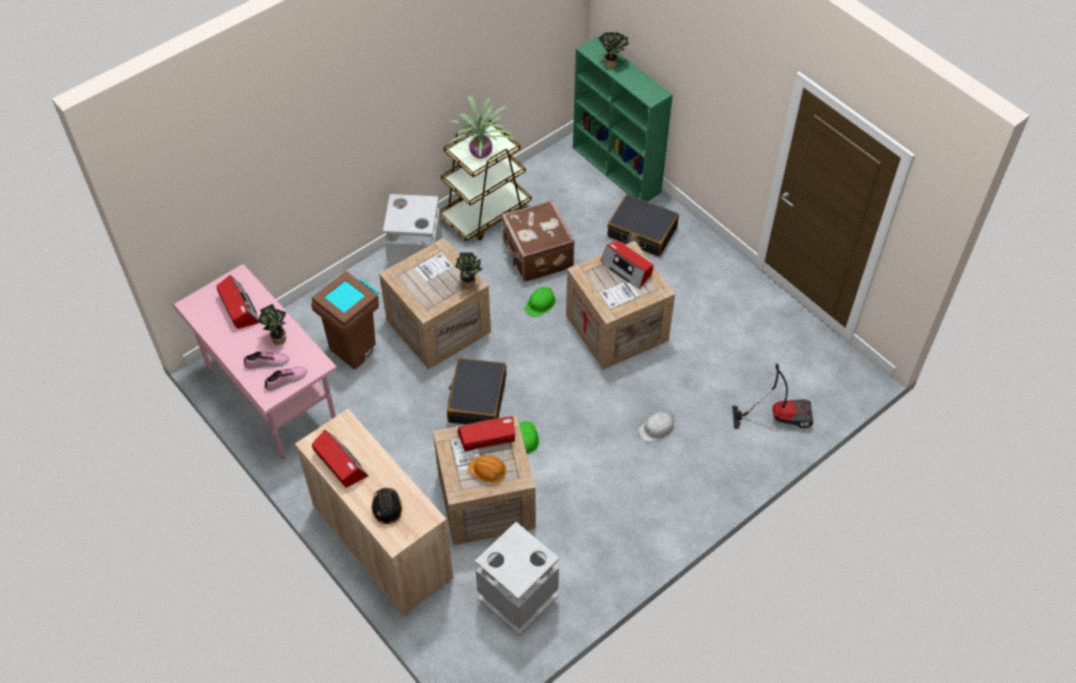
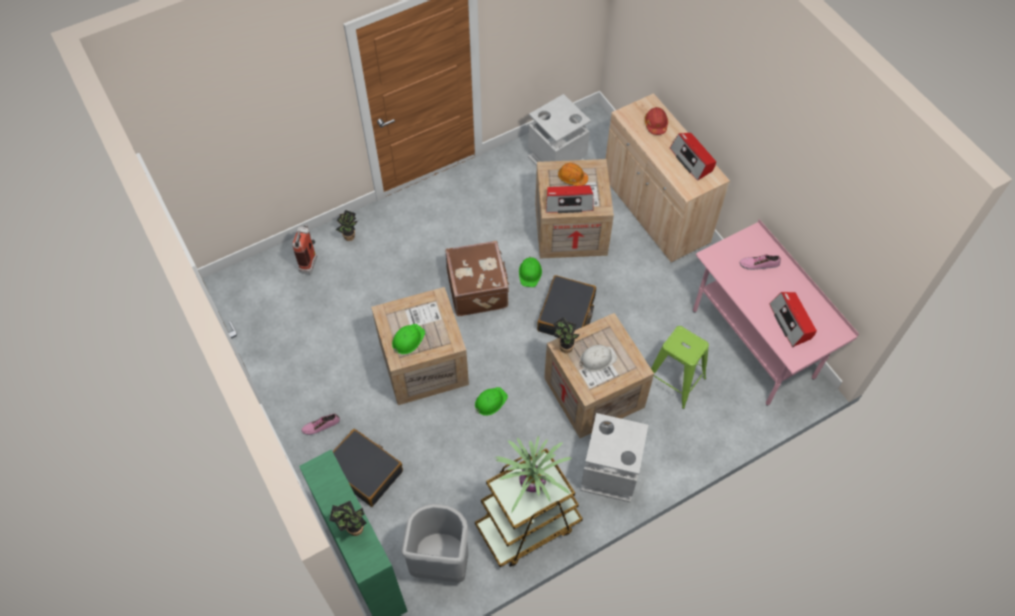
camera: 170 degrees left, 5 degrees up
potted plant [258,304,287,345] -> potted plant moved to [335,210,358,241]
shoe [265,367,307,391] -> shoe moved to [301,413,340,435]
brown trash can [311,271,379,369] -> green stool [651,326,709,409]
black hard hat [371,488,402,524] -> red hard hat [645,107,668,135]
brown suitcase [501,200,575,282] -> brown suitcase moved to [445,241,510,316]
radio [600,241,653,289] -> green hard hat [392,324,426,354]
white hard hat [638,412,674,442] -> white hard hat moved to [579,345,617,372]
vacuum cleaner [732,363,813,429] -> fire extinguisher [292,225,317,275]
none -> grey trash can [401,504,468,582]

